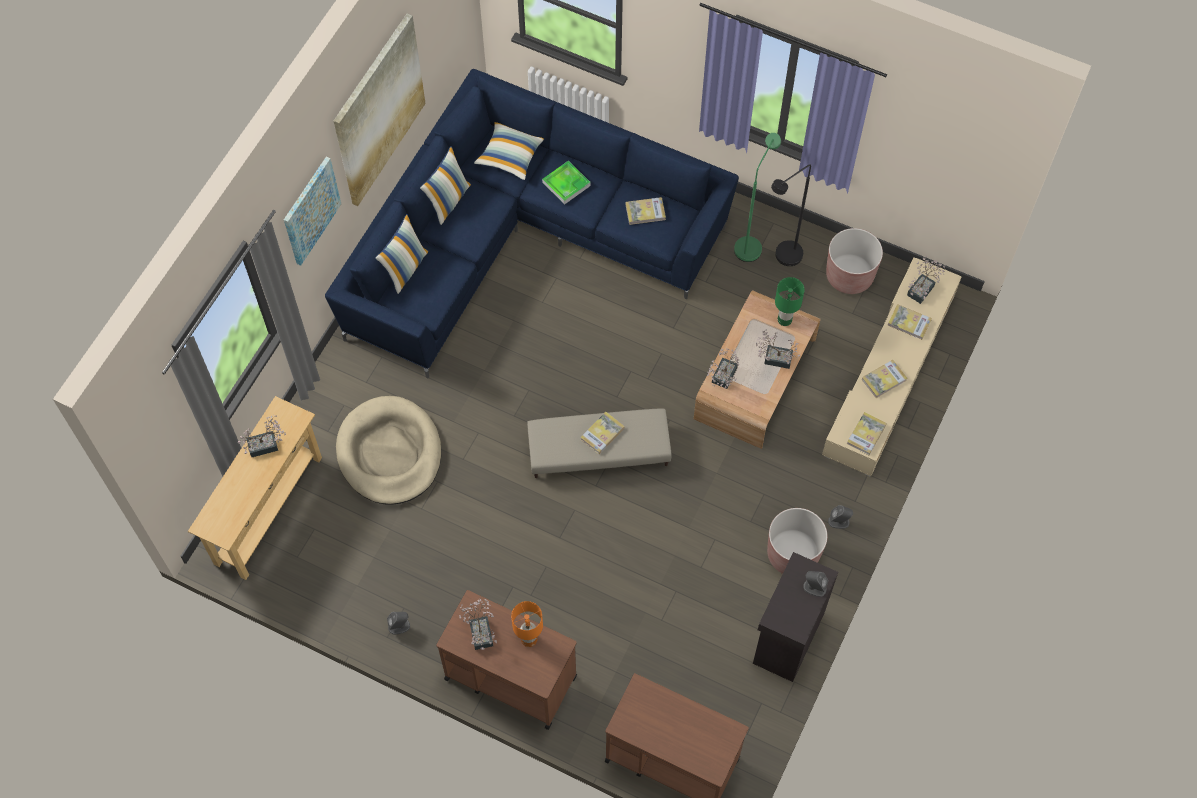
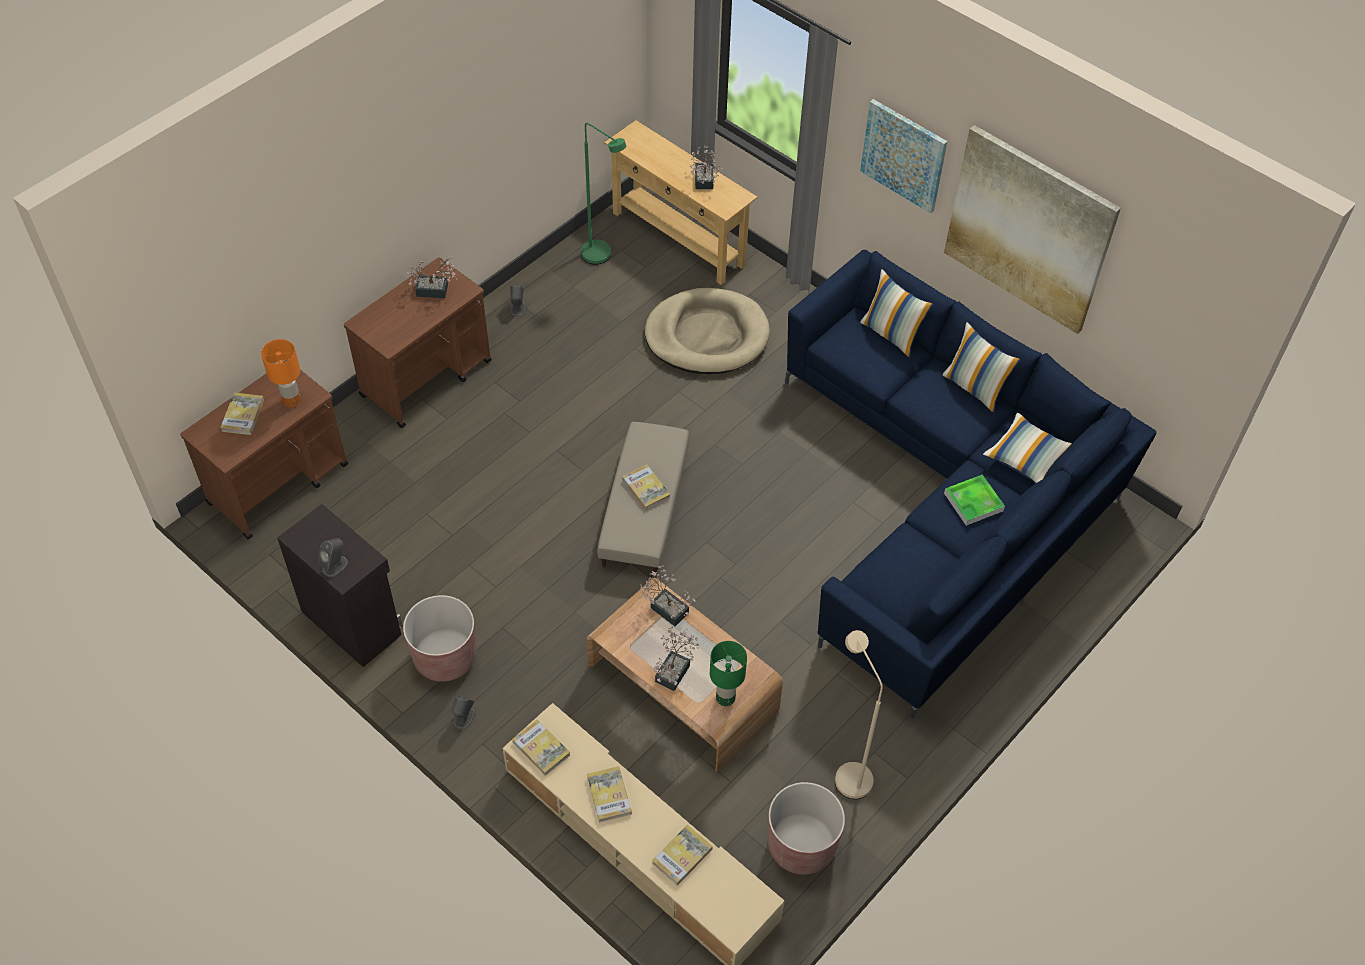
camera: 105 degrees right, 10 degrees down
orange table lamp [511,601,543,647] -> orange table lamp moved to [261,339,301,408]
book [625,197,666,225] -> book moved to [220,393,264,435]
green floor lamp [734,133,781,262] -> green floor lamp moved to [581,123,626,264]
black floor lamp [771,165,811,266] -> beige floor lamp [835,630,883,799]
potted plant [907,256,945,304] -> none

